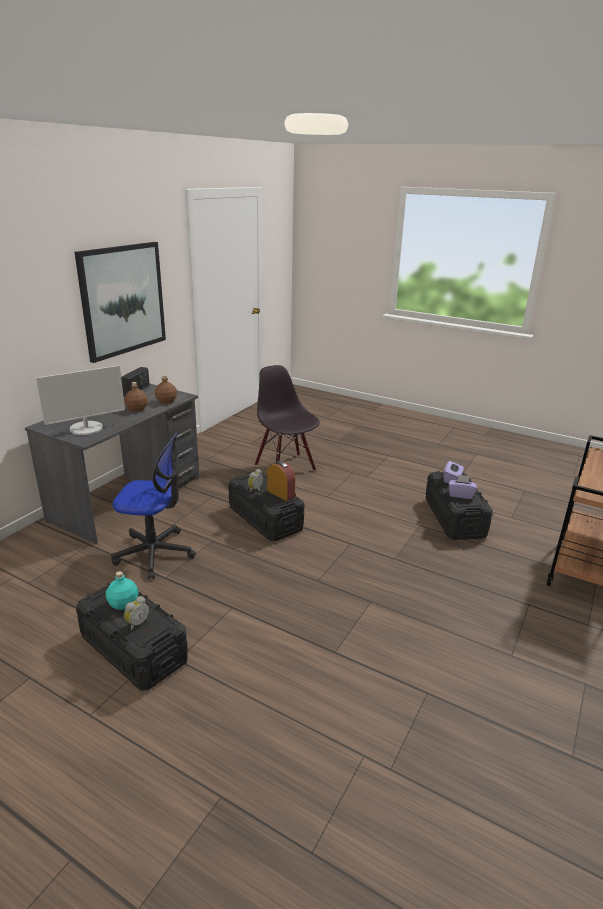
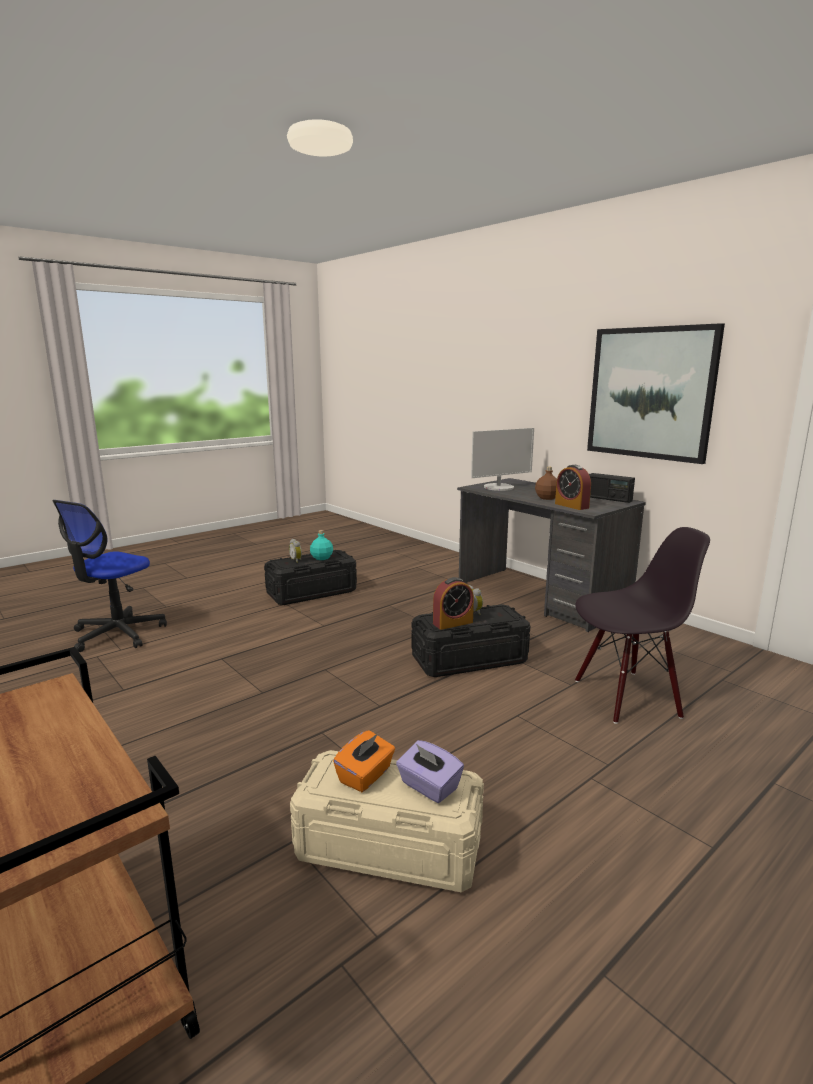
camera: 110 degrees right, 10 degrees down
monitor [36,365,125,435] -> monitor turned 105 degrees counterclockwise [471,428,534,491]
office chair [111,431,196,579] -> office chair moved to [52,500,167,652]
brown bottle [155,375,177,404] -> alarm clock [555,465,591,510]
black storage box [425,471,493,540] -> beige storage box [290,750,484,892]
purple tissue box [449,474,477,499] -> orange tissue box [333,730,395,792]

